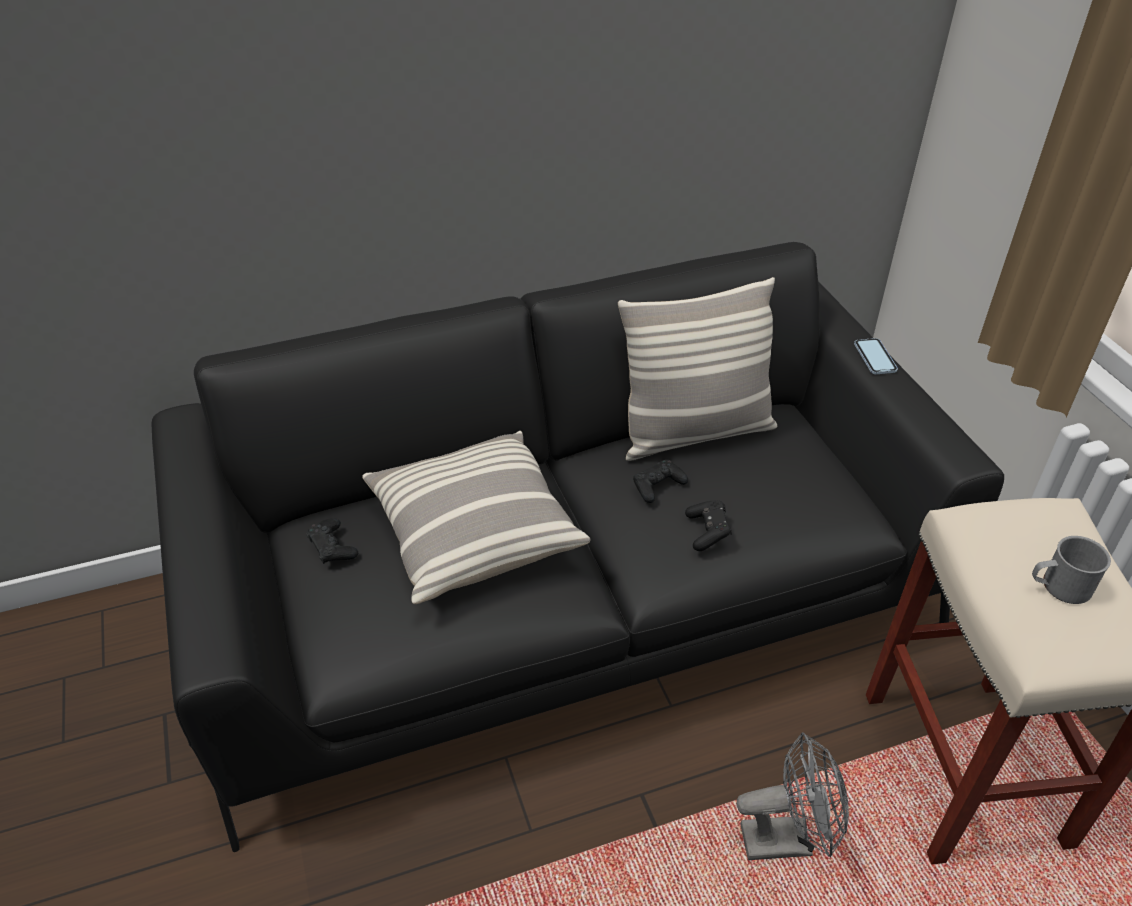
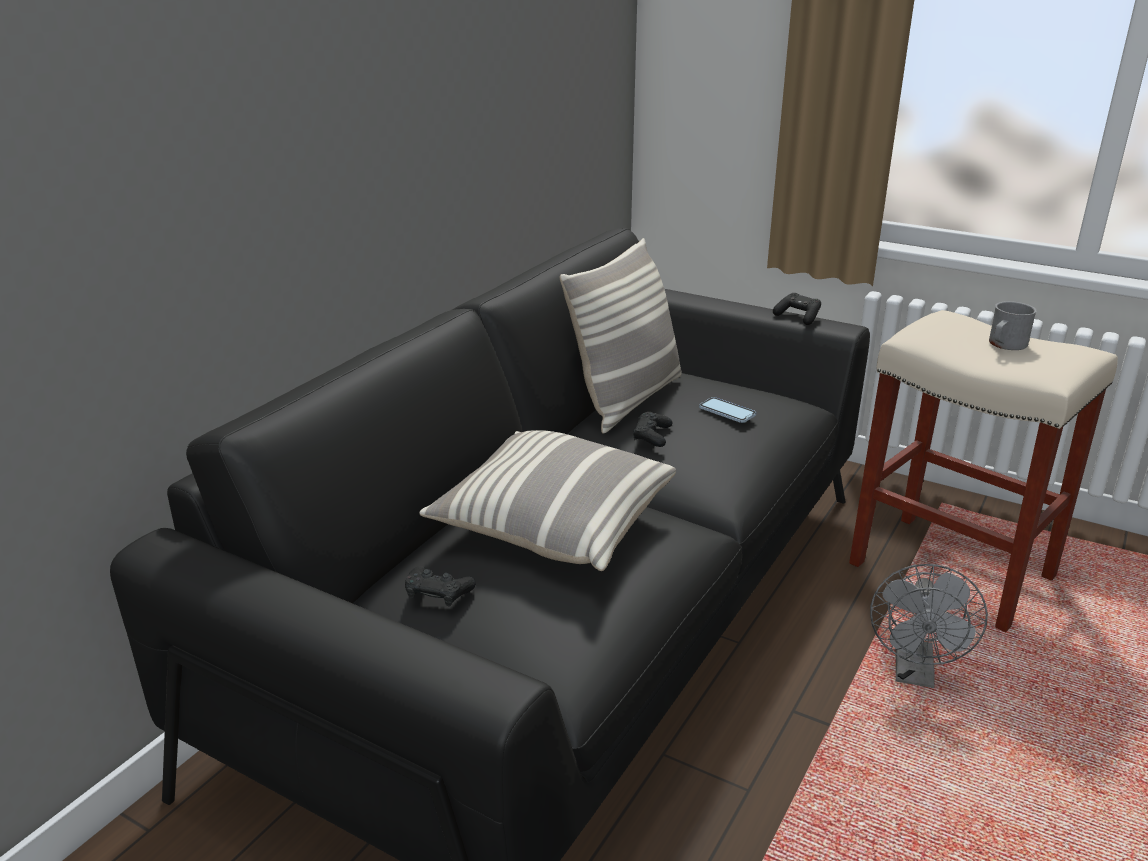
camera: 40 degrees left, 15 degrees down
black game controller [685,500,732,551] -> black game controller moved to [773,293,821,325]
grey fan [736,732,849,860] -> grey fan turned 150 degrees clockwise [870,564,988,688]
phone [854,338,898,374] -> phone moved to [699,397,756,423]

